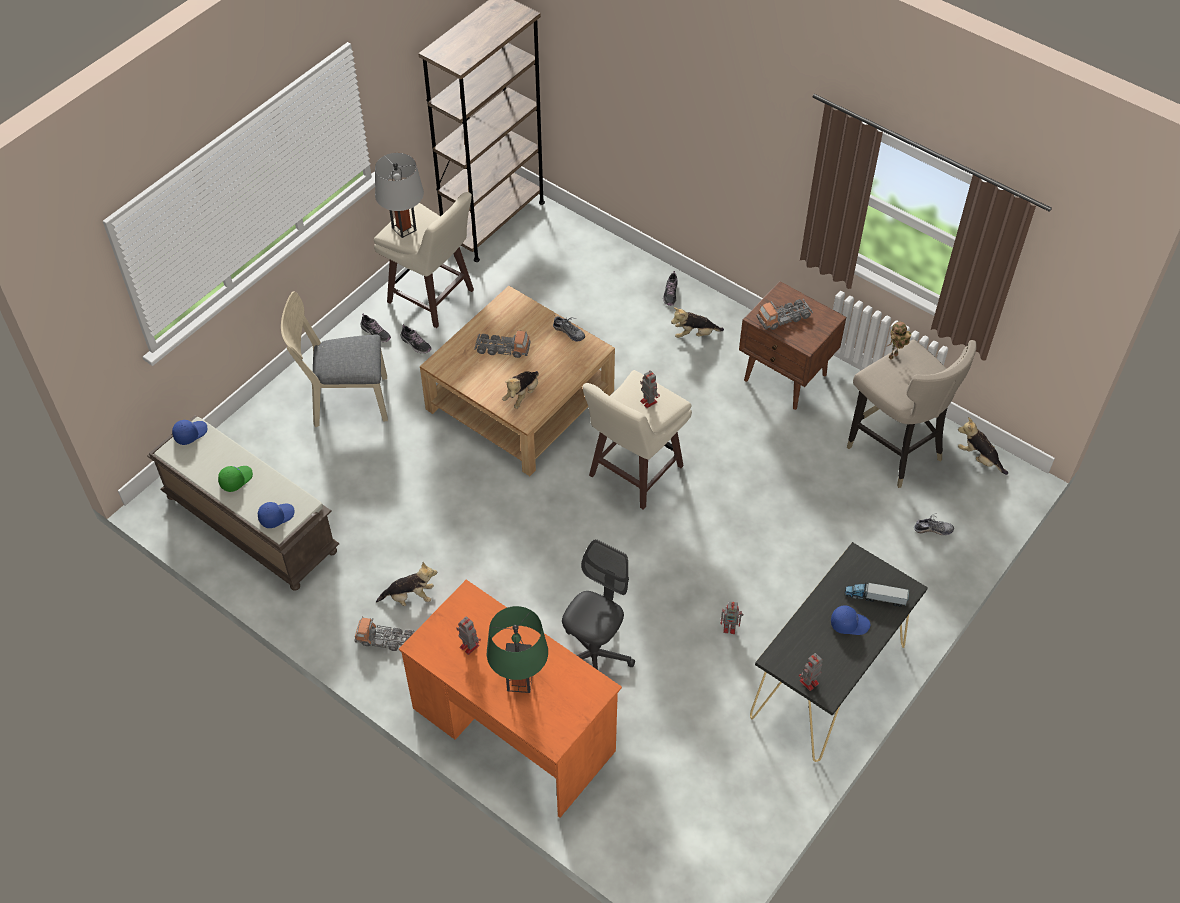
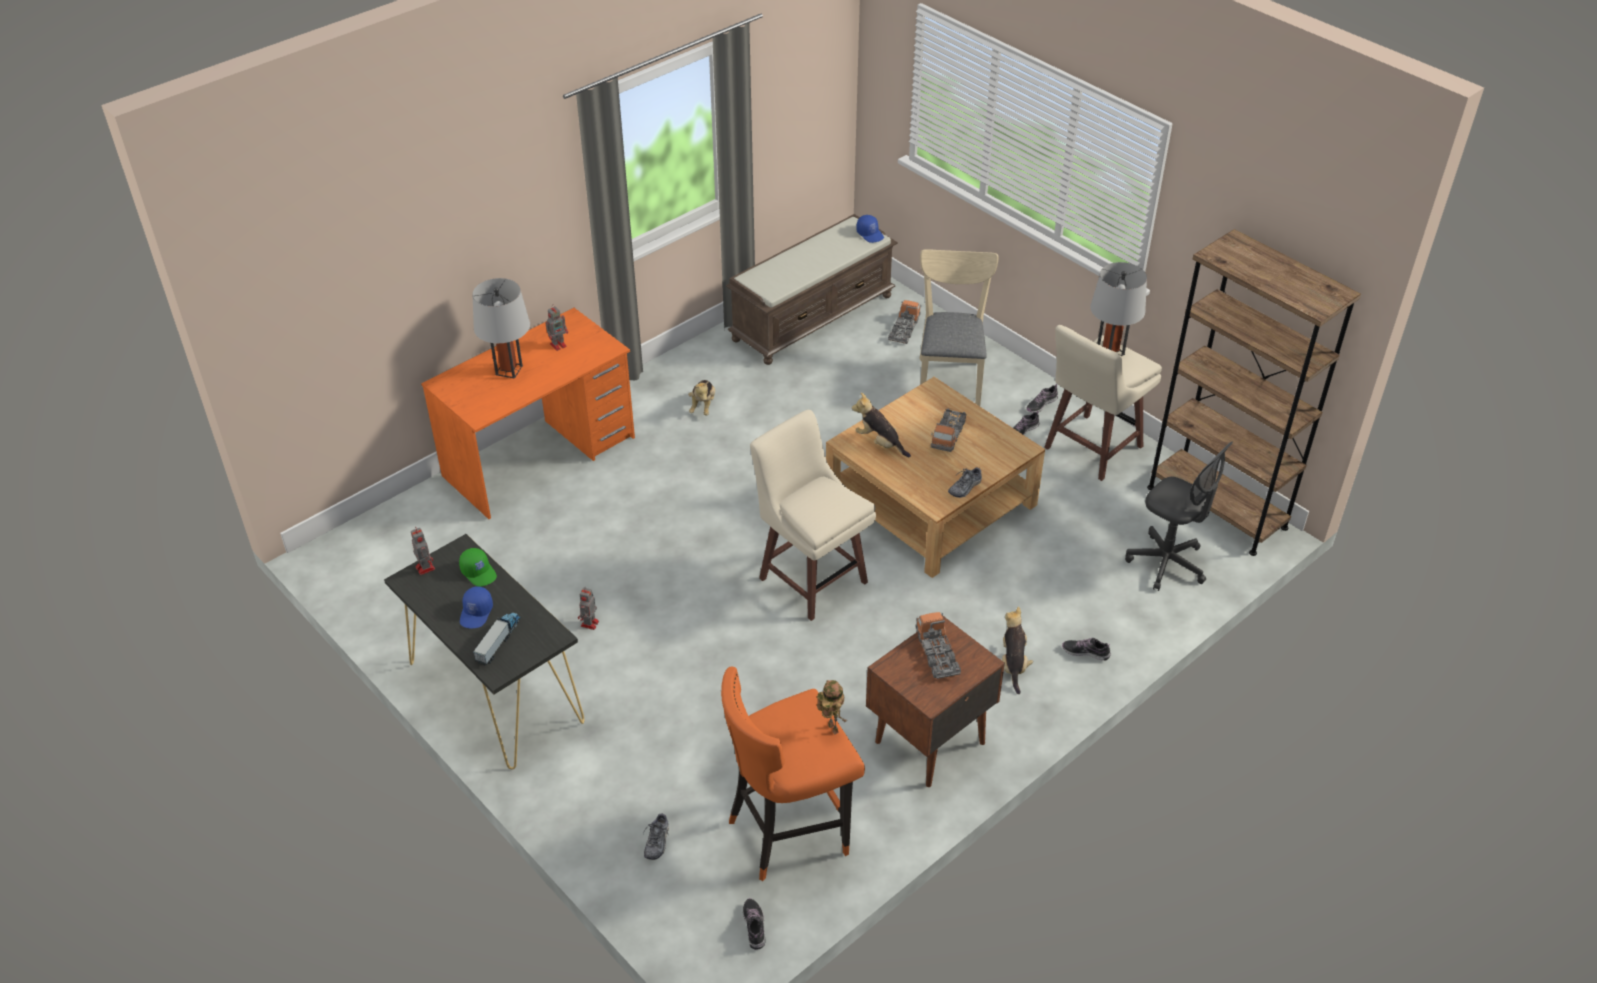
camera: 100 degrees right, 10 degrees down
green cap [218,466,253,492] -> green cap moved to [459,548,497,587]
blue cap [258,502,294,528] -> none
toy truck [354,616,415,651] -> toy truck moved to [888,300,921,344]
green table lamp [487,606,548,693] -> grey table lamp [472,278,530,379]
grey office chair [562,539,635,670] -> grey office chair moved to [1125,442,1233,591]
toy robot [640,371,660,408] -> none
beige stool [847,340,977,488] -> orange stool [721,666,865,881]
plush toy [958,417,1008,475] -> shoe [743,898,765,950]

